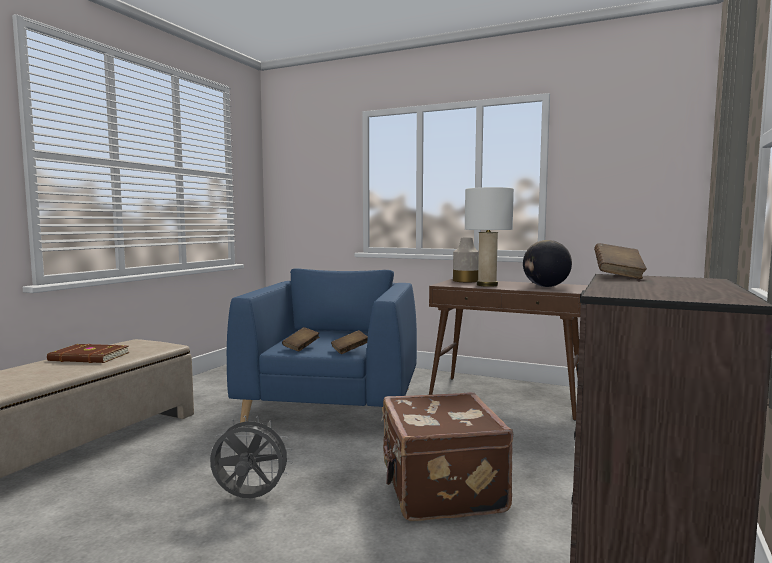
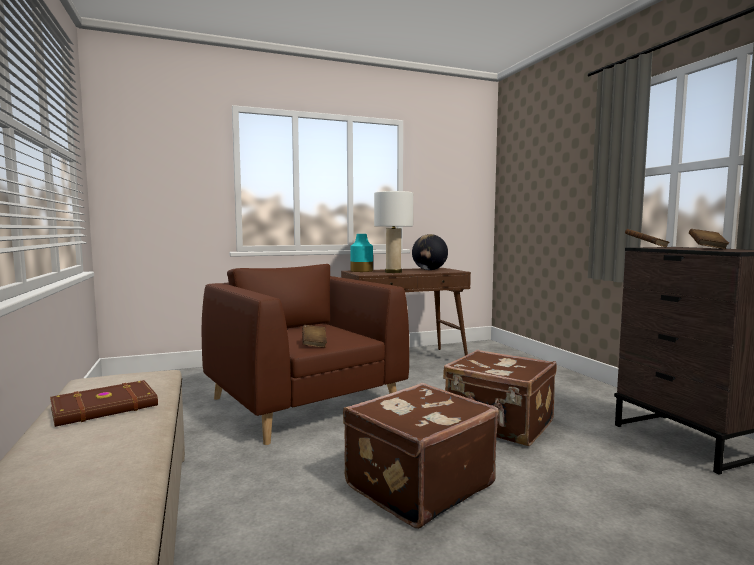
camera: 45 degrees left, 0 degrees up
grey fan [210,415,292,498] -> brown suitcase [343,383,499,529]
blue armchair [227,269,417,423] -> brown armchair [201,264,409,445]
brown book [331,330,368,354] -> brown book moved to [689,229,729,249]
beige vase [453,237,479,282] -> turquoise vase [350,234,373,272]

